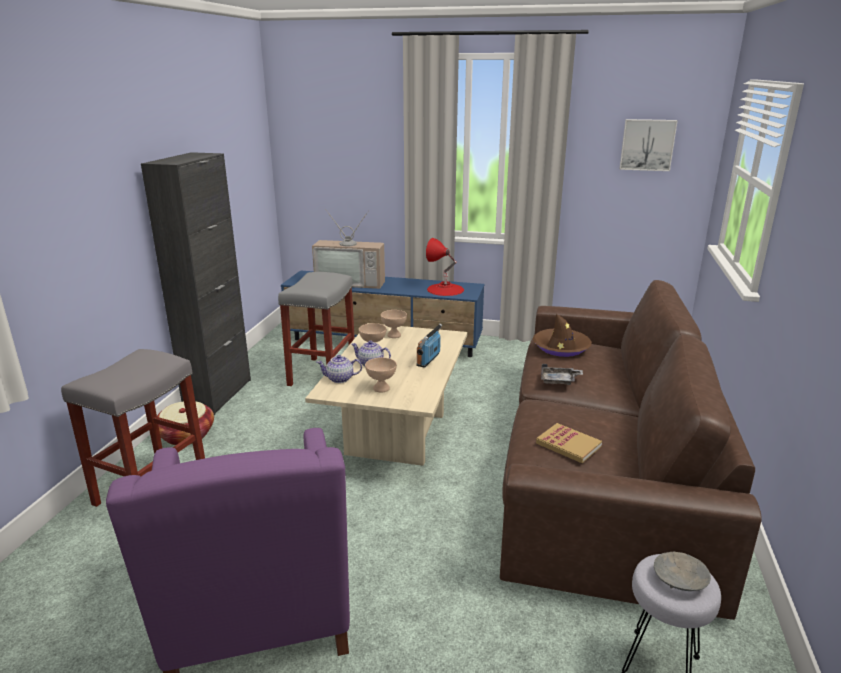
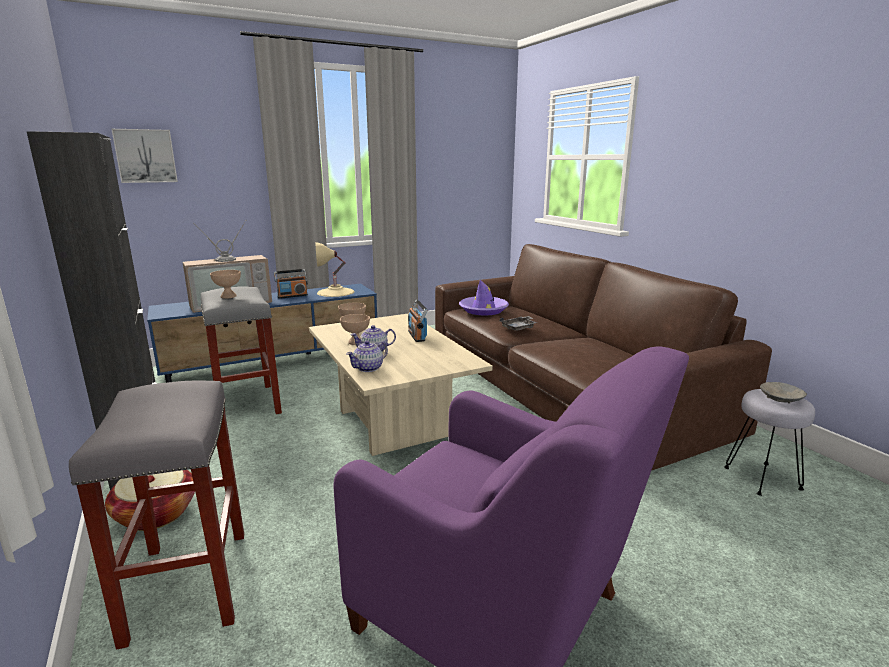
camera: 40 degrees left, 5 degrees down
beige bowl [365,358,397,392] -> beige bowl moved to [210,270,241,299]
red table lamp [426,238,464,296] -> beige table lamp [316,242,355,297]
brown hat [533,314,592,357] -> purple hat [459,280,509,316]
book [536,423,602,463] -> none
picture [619,119,678,171] -> picture moved to [112,129,178,183]
none -> radio [274,269,308,299]

